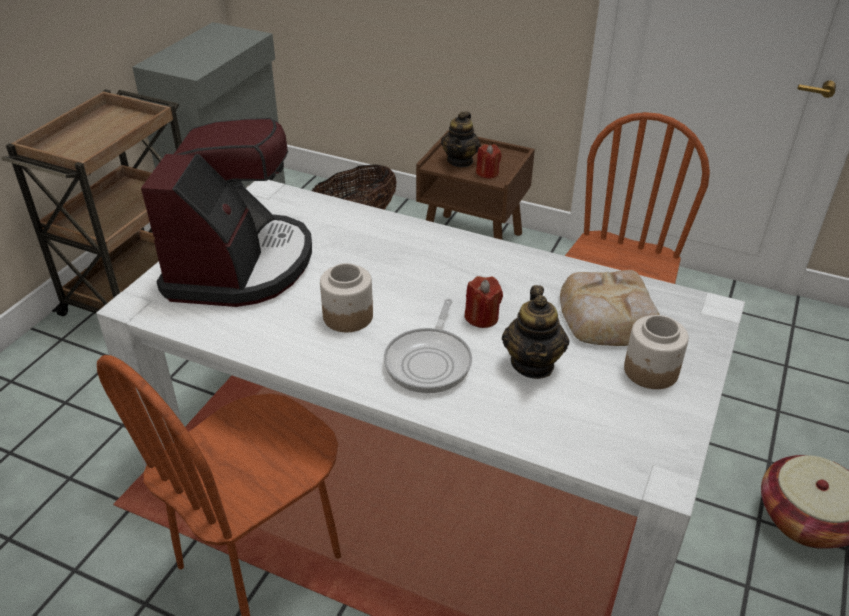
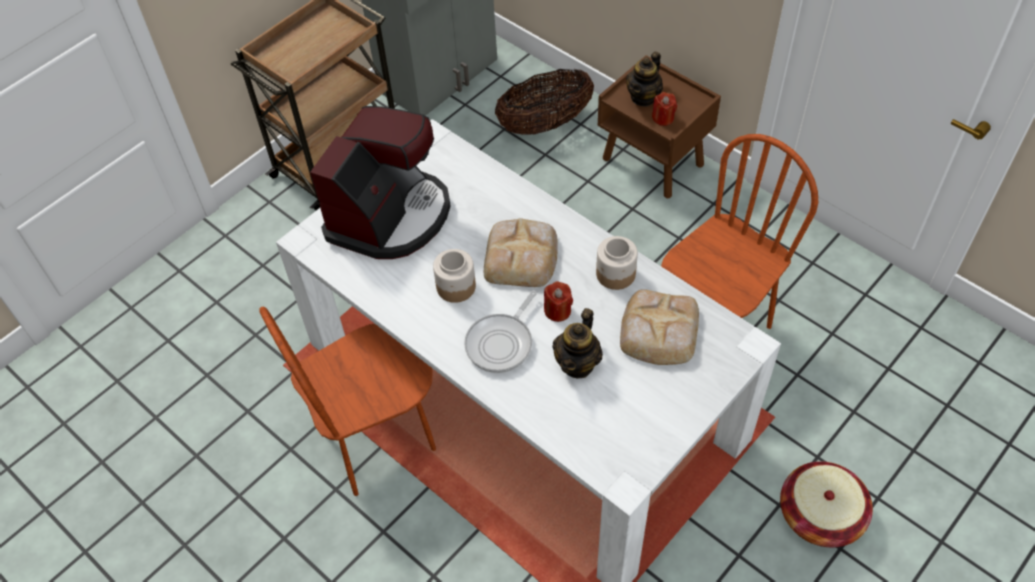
camera: 20 degrees right, 15 degrees up
jar [624,315,689,389] -> jar moved to [596,236,638,290]
none -> bread [484,218,558,287]

